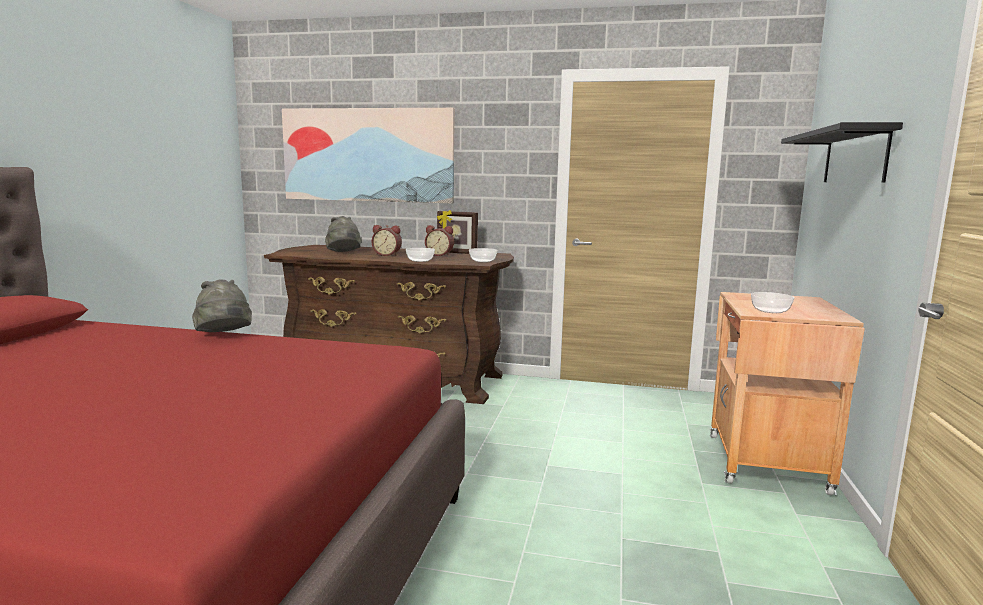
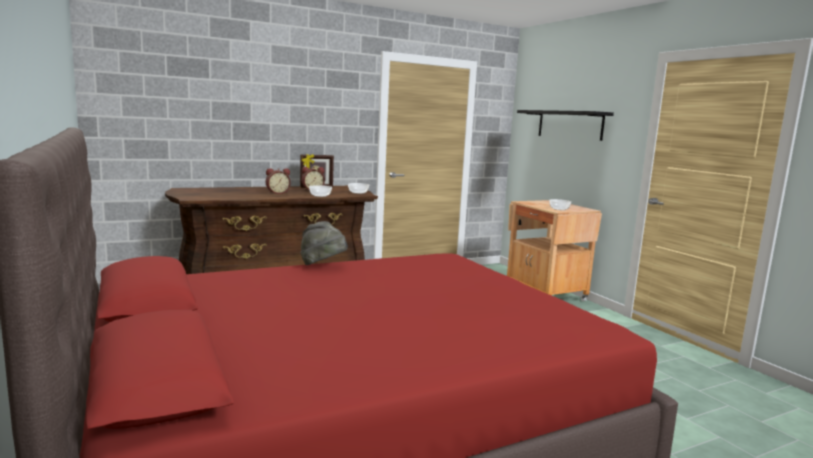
camera: 40 degrees left, 0 degrees up
picture [282,108,454,204] -> none
grey hat [325,216,361,252] -> none

